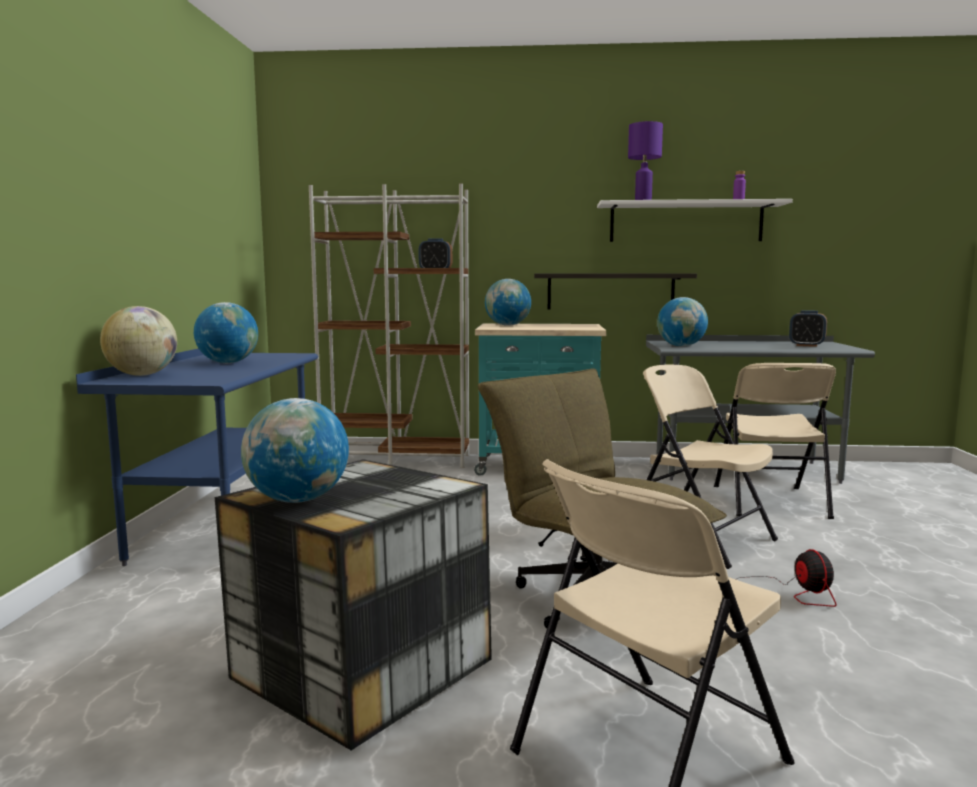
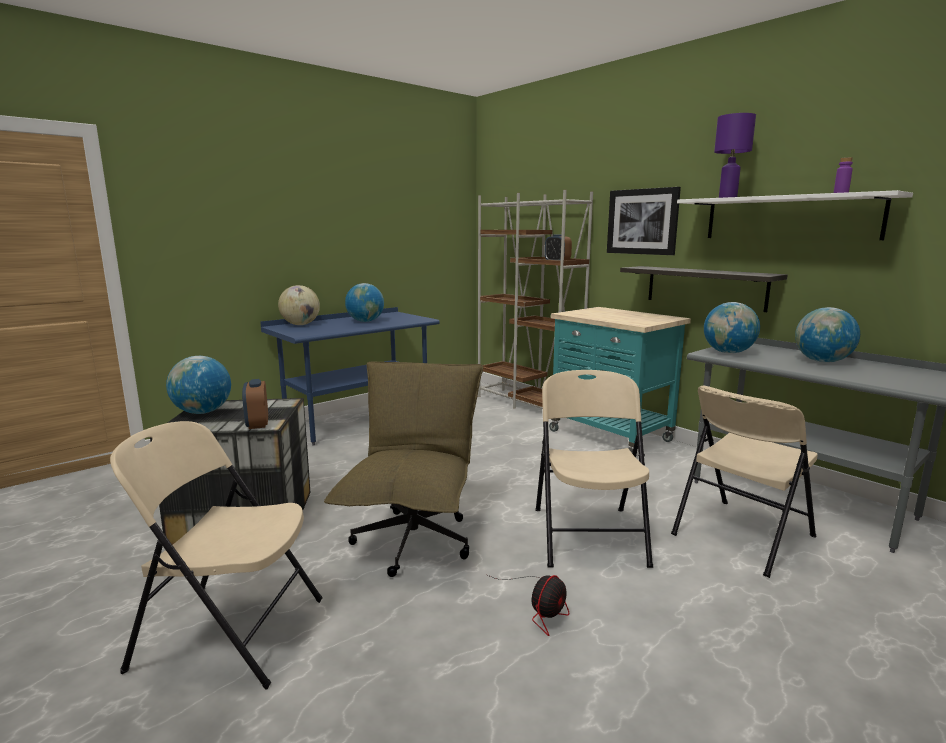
camera: 45 degrees right, 5 degrees up
globe [485,279,531,326] -> globe moved to [795,307,860,363]
alarm clock [789,310,827,347] -> alarm clock moved to [242,379,268,429]
none -> picture [607,187,681,255]

